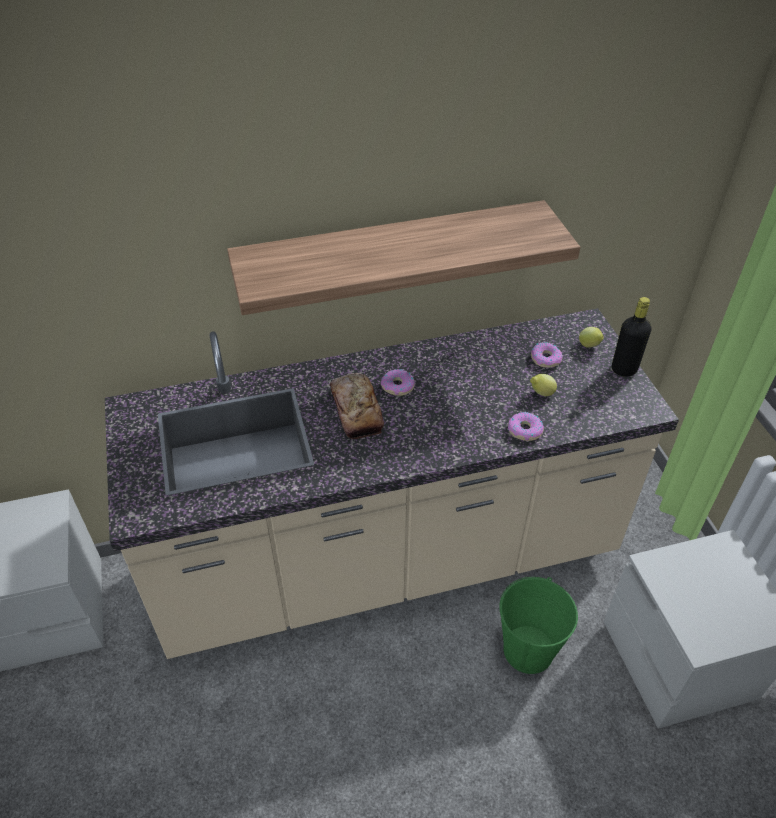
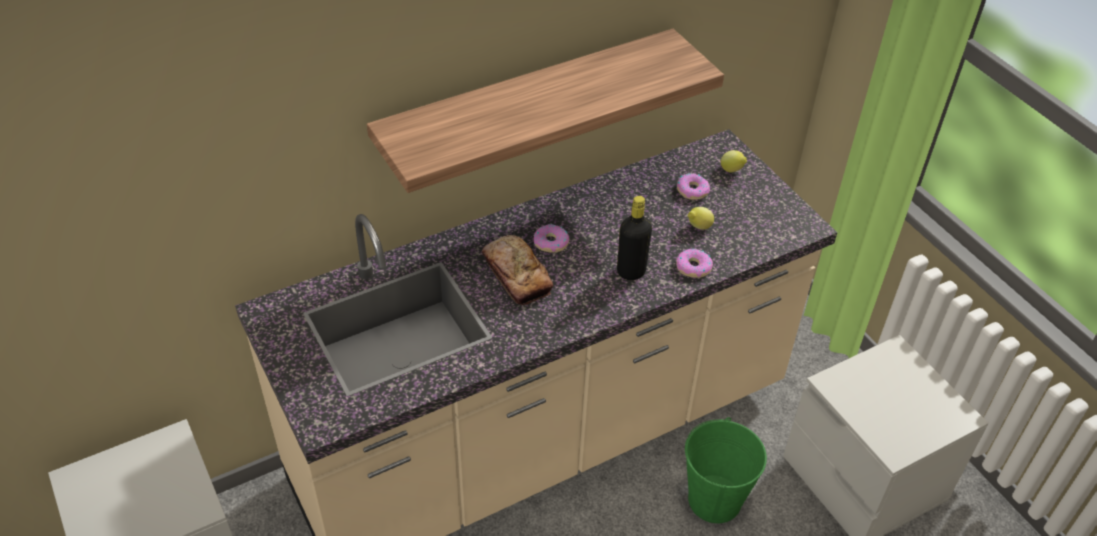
camera: 15 degrees left, 0 degrees up
black bottle [612,297,651,377] -> black bottle moved to [617,196,652,280]

